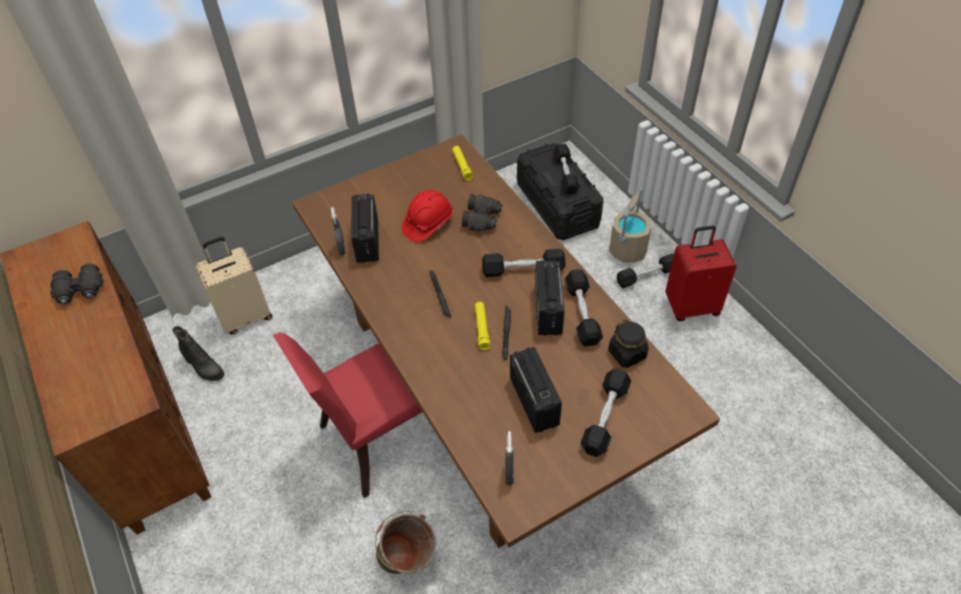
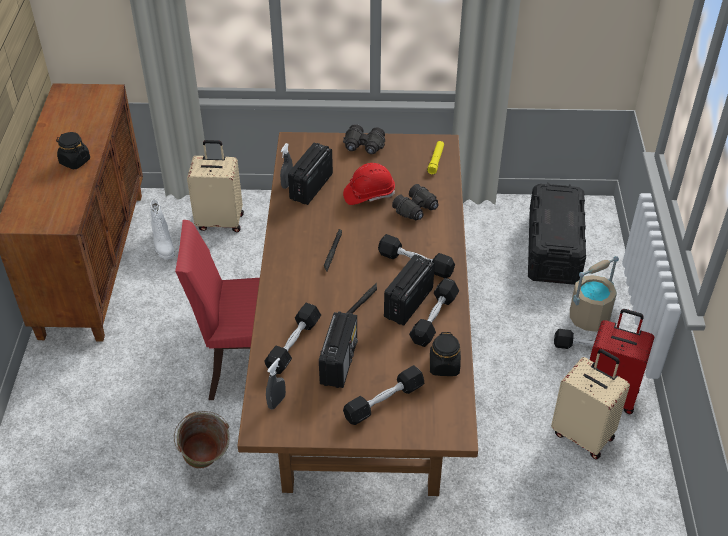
camera: 30 degrees right, 5 degrees down
black binoculars [50,264,104,305] -> black binoculars moved to [343,124,385,154]
black boot [172,326,224,381] -> white boot [150,200,175,259]
yellow flashlight [475,302,491,350] -> none
black dumbbell [553,144,580,194] -> black dumbbell moved to [264,303,321,374]
none -> black jar [56,132,90,170]
none -> beige suitcase [551,349,630,460]

